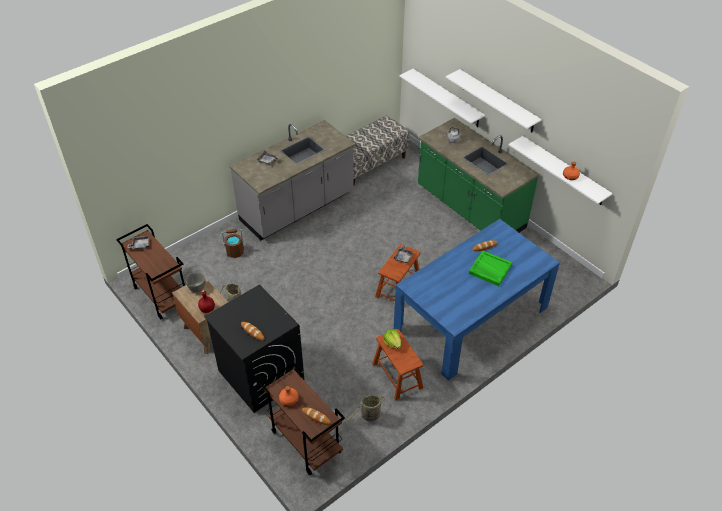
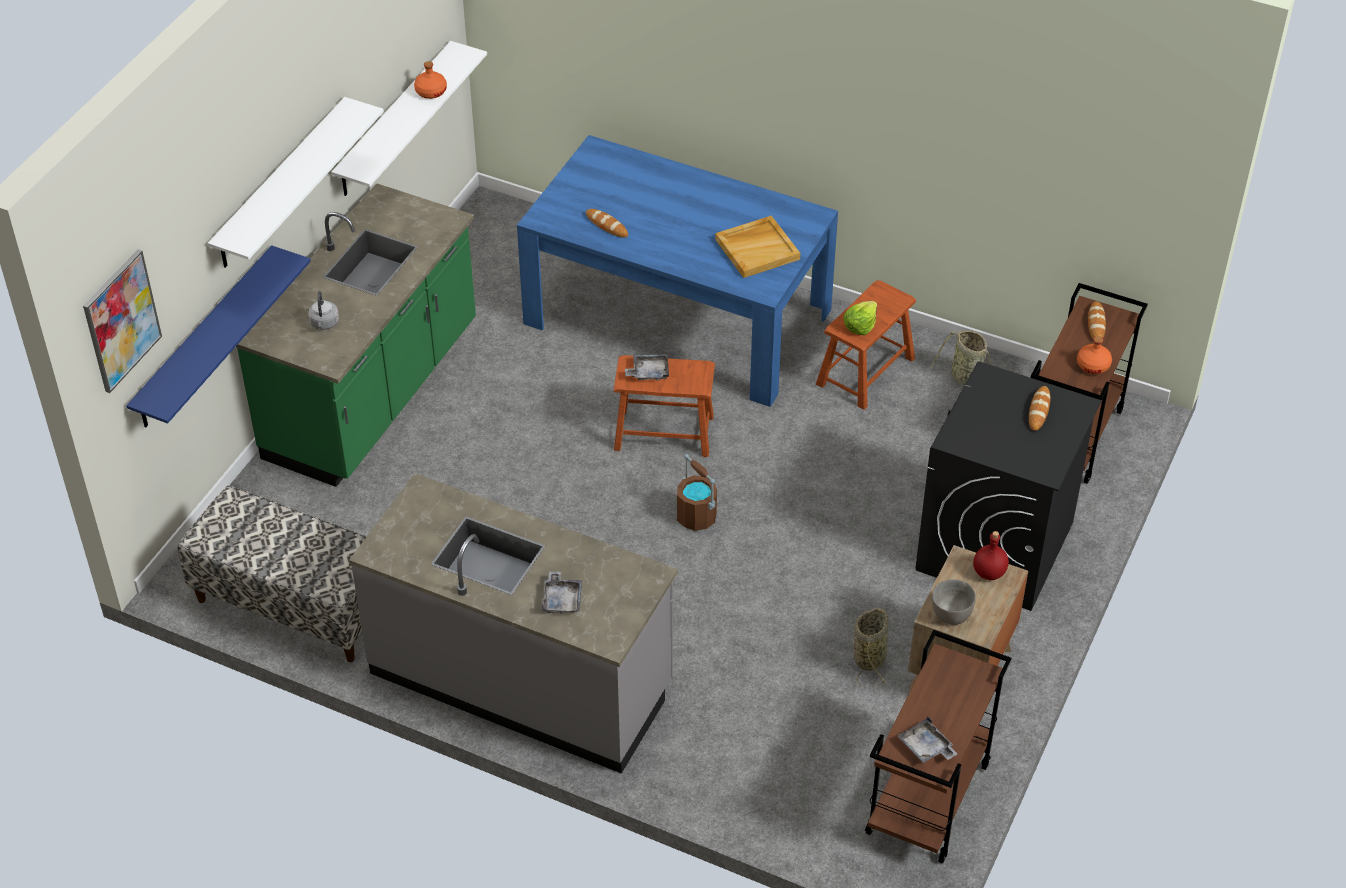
camera: 115 degrees left, 0 degrees up
brown bucket [221,229,244,258] -> brown bucket moved to [677,454,717,531]
white shelf [400,69,485,127] -> blue shelf [126,245,311,428]
green tray [469,251,513,286] -> none
none -> picture [83,249,162,393]
none -> beige tray [716,216,800,278]

